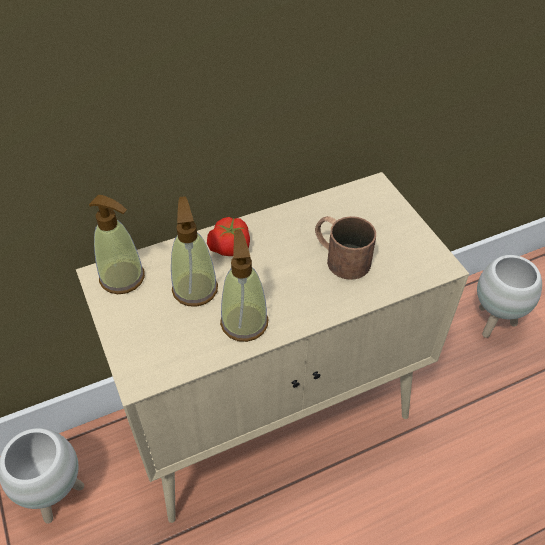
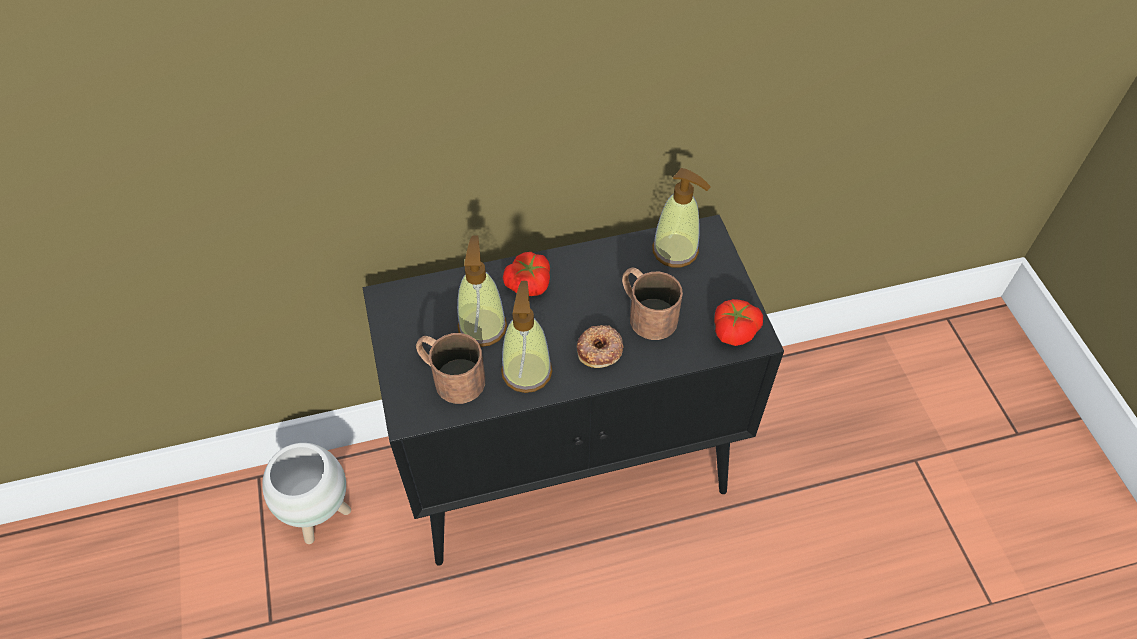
camera: 10 degrees right, 5 degrees up
beige cabinet [76,172,469,523] -> black cabinet [362,215,784,566]
soap dispenser [89,195,145,294] -> soap dispenser moved to [652,168,711,267]
white planter [477,255,542,338] -> none
none -> brown mug [416,333,485,404]
none -> donut [577,325,624,368]
none -> tomato [714,299,763,346]

